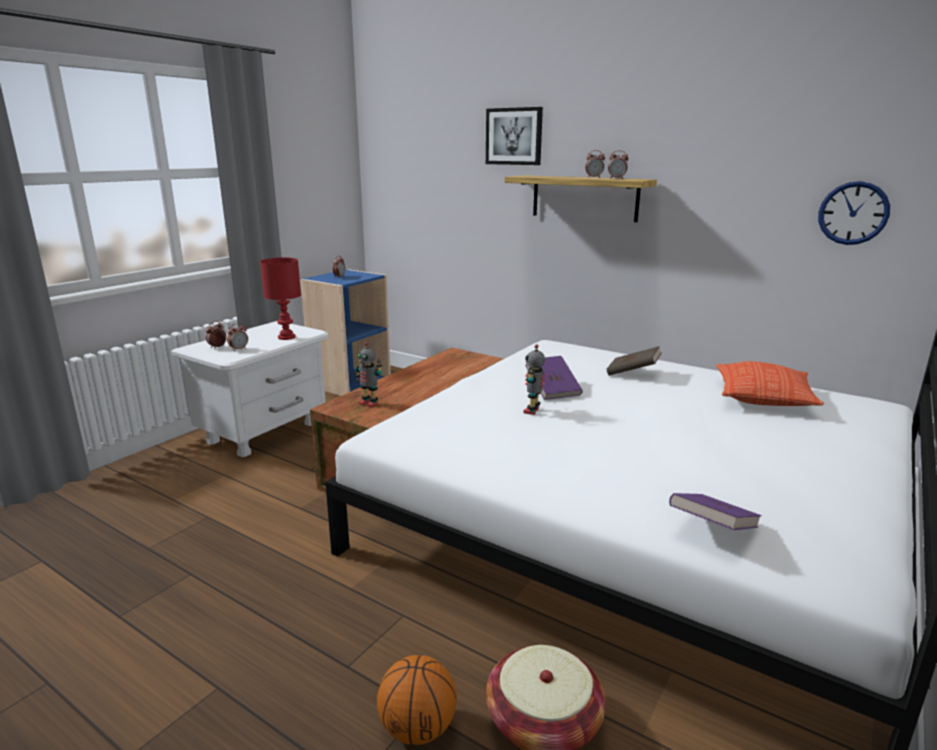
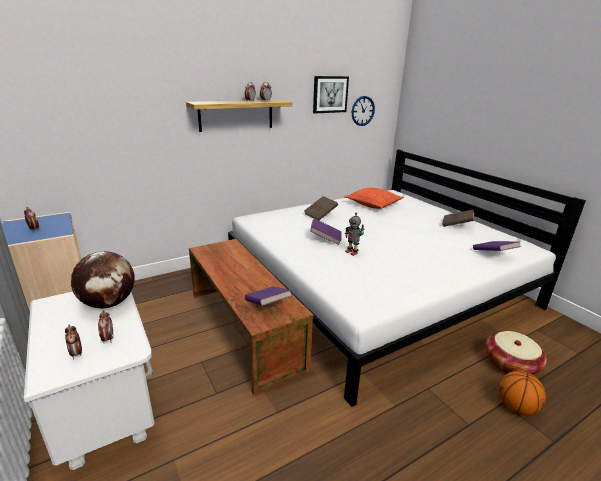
camera: 65 degrees left, 5 degrees up
red table lamp [260,257,301,340] -> globe [71,251,135,309]
toy robot [355,342,382,407] -> purple book [245,286,292,306]
picture [486,107,543,165] -> picture moved to [313,76,349,113]
none -> brown book [442,209,474,227]

